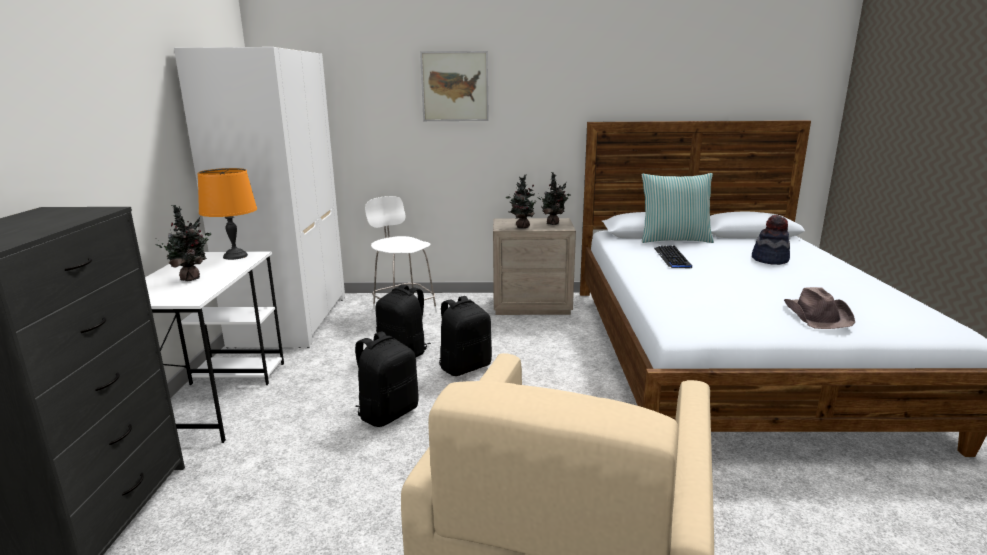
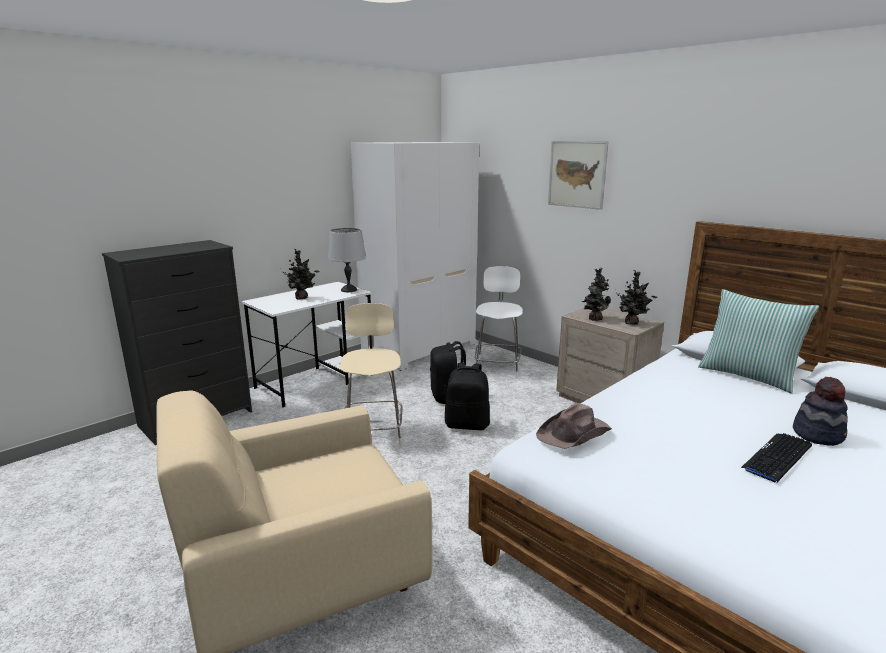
camera: 45 degrees right, 0 degrees up
orange table lamp [198,168,257,260] -> grey table lamp [328,228,366,292]
black backpack [355,331,419,427] -> beige chair [340,303,402,446]
keyboard [654,246,692,268] -> keyboard moved to [741,433,812,483]
brown hat [784,287,855,329] -> brown hat moved to [536,403,612,449]

